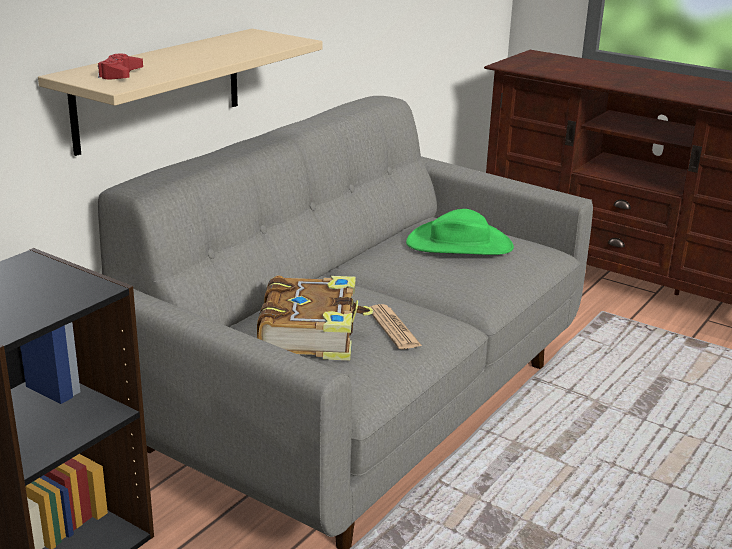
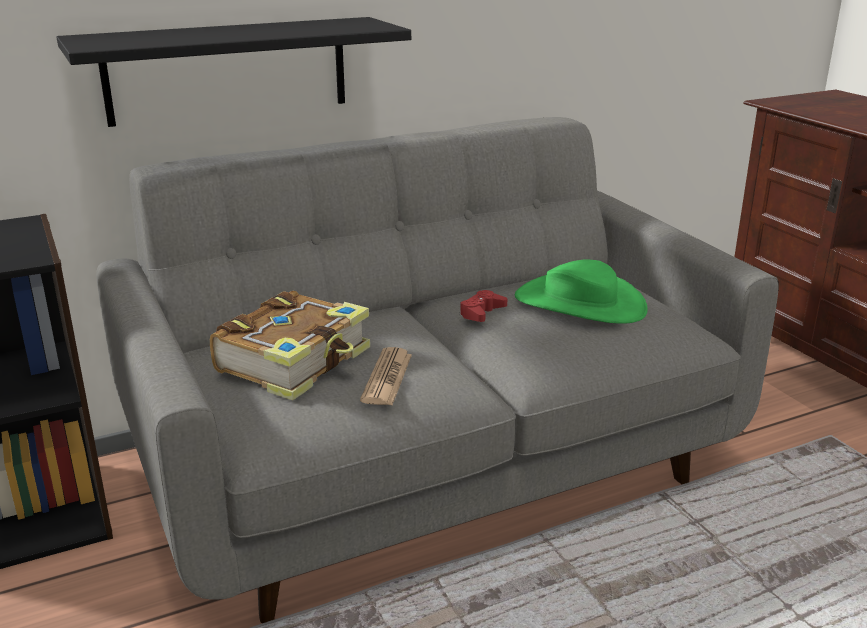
camera: 30 degrees right, 0 degrees up
beige shelf [38,29,323,156] -> black shelf [57,17,411,127]
red game controller [98,53,143,79] -> red game controller moved to [460,290,507,322]

